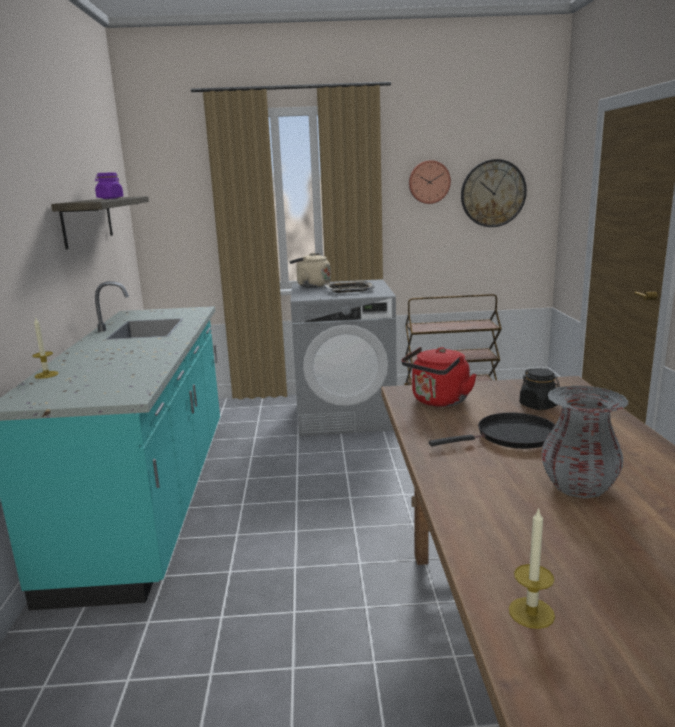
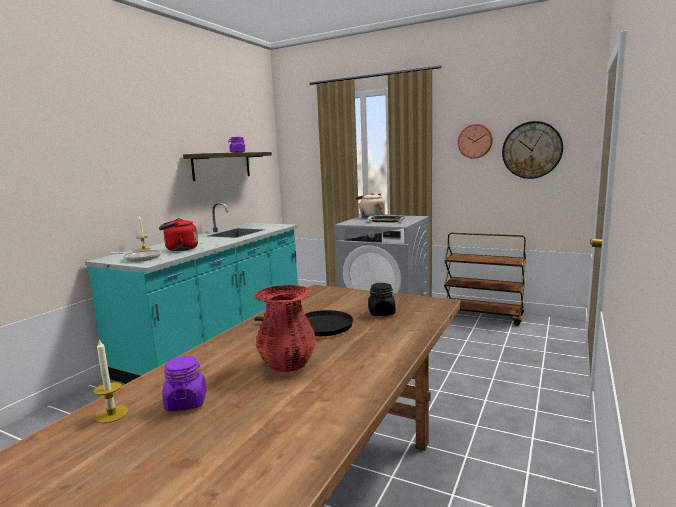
camera: 30 degrees right, 5 degrees down
red kettle [401,347,477,407] -> red kettle moved to [159,218,198,251]
grey vase [541,386,628,499] -> red vase [254,285,315,372]
none -> frying pan [110,250,161,262]
none -> purple jar [162,356,206,411]

